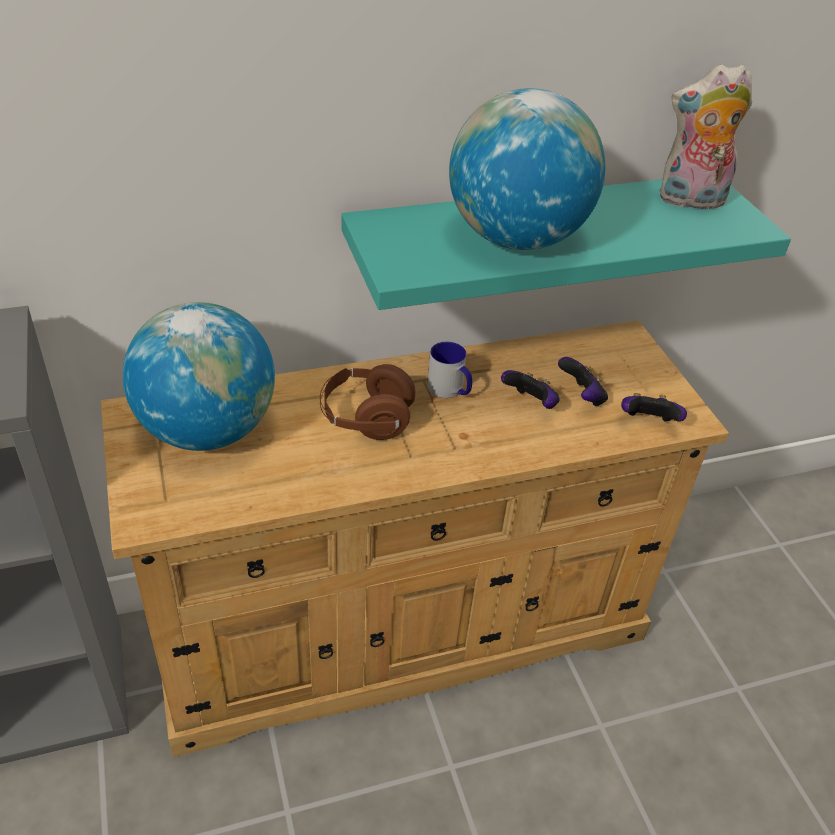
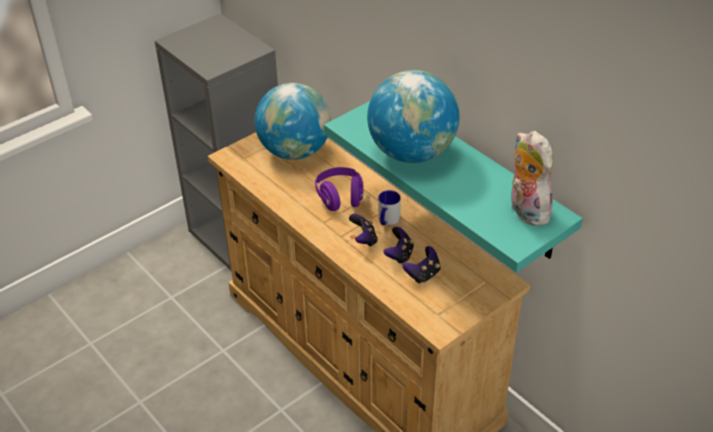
camera: 70 degrees right, 0 degrees up
brown headphones [320,364,415,440] -> purple headphones [315,167,363,211]
game controller [621,393,687,422] -> game controller moved to [349,214,378,247]

